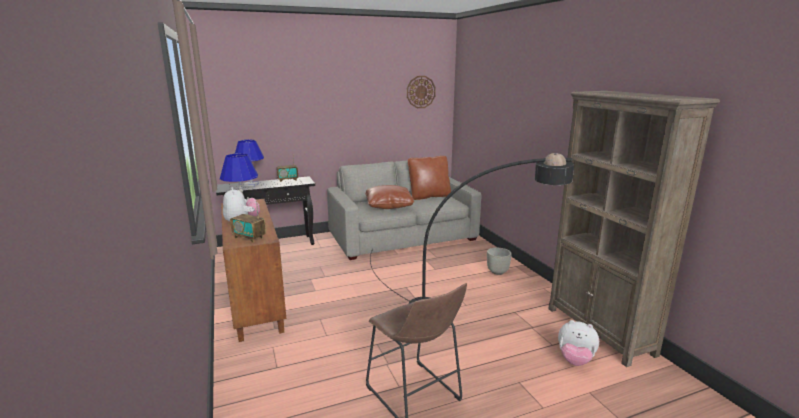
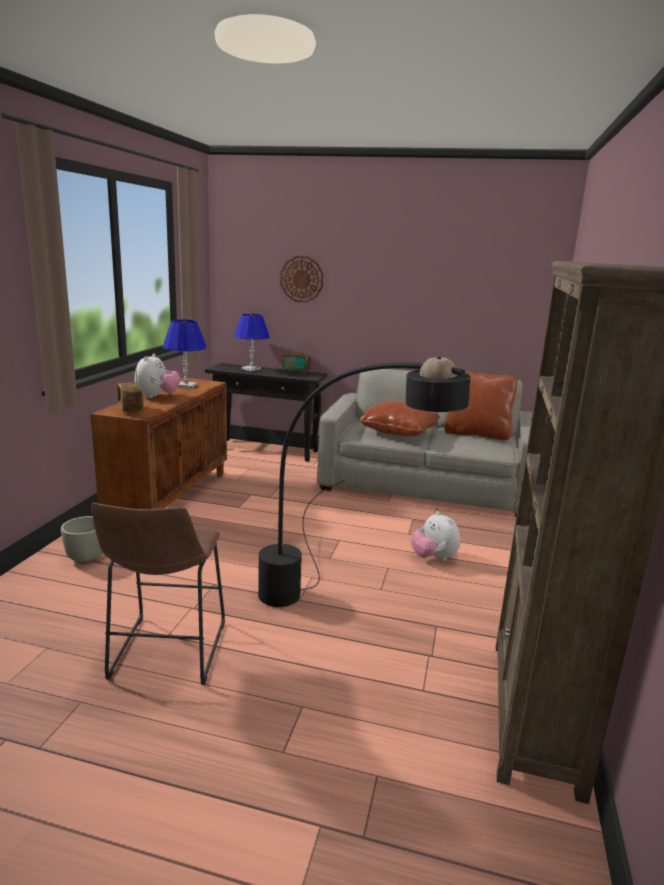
camera: 35 degrees right, 0 degrees up
wall clock [407,76,436,108] -> wall clock moved to [280,256,324,303]
grey planter [487,248,512,275] -> grey planter moved to [61,516,103,564]
plush toy [558,320,599,366] -> plush toy moved to [411,511,460,561]

